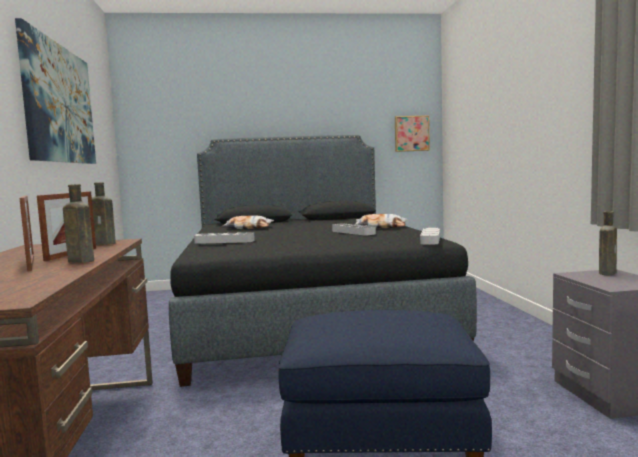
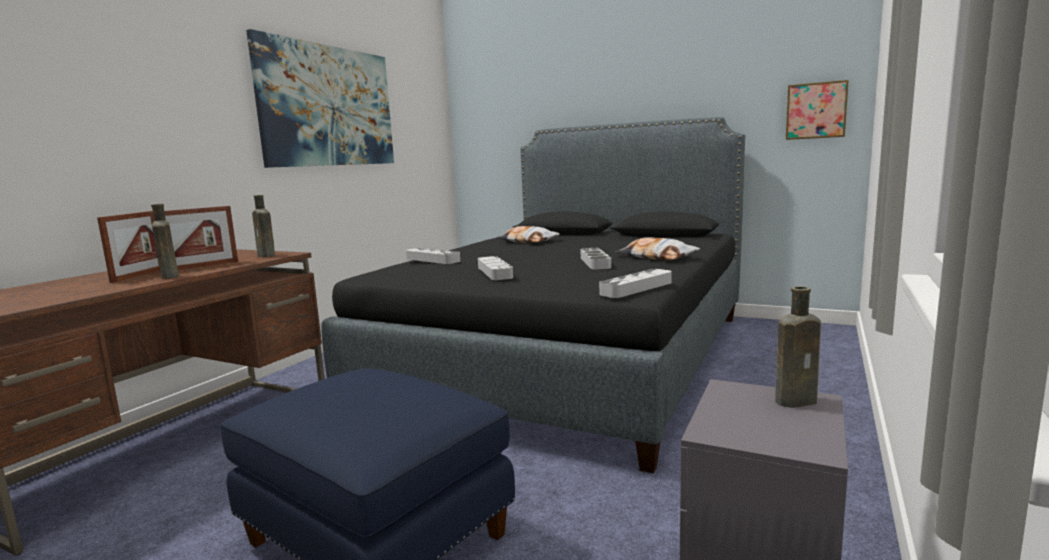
camera: 35 degrees right, 5 degrees up
none -> grey tray [478,256,513,280]

